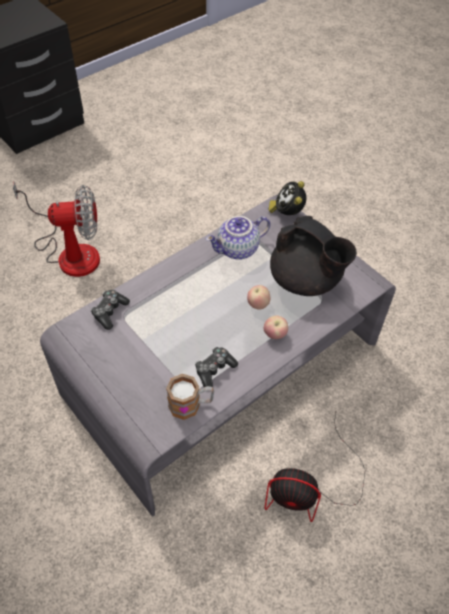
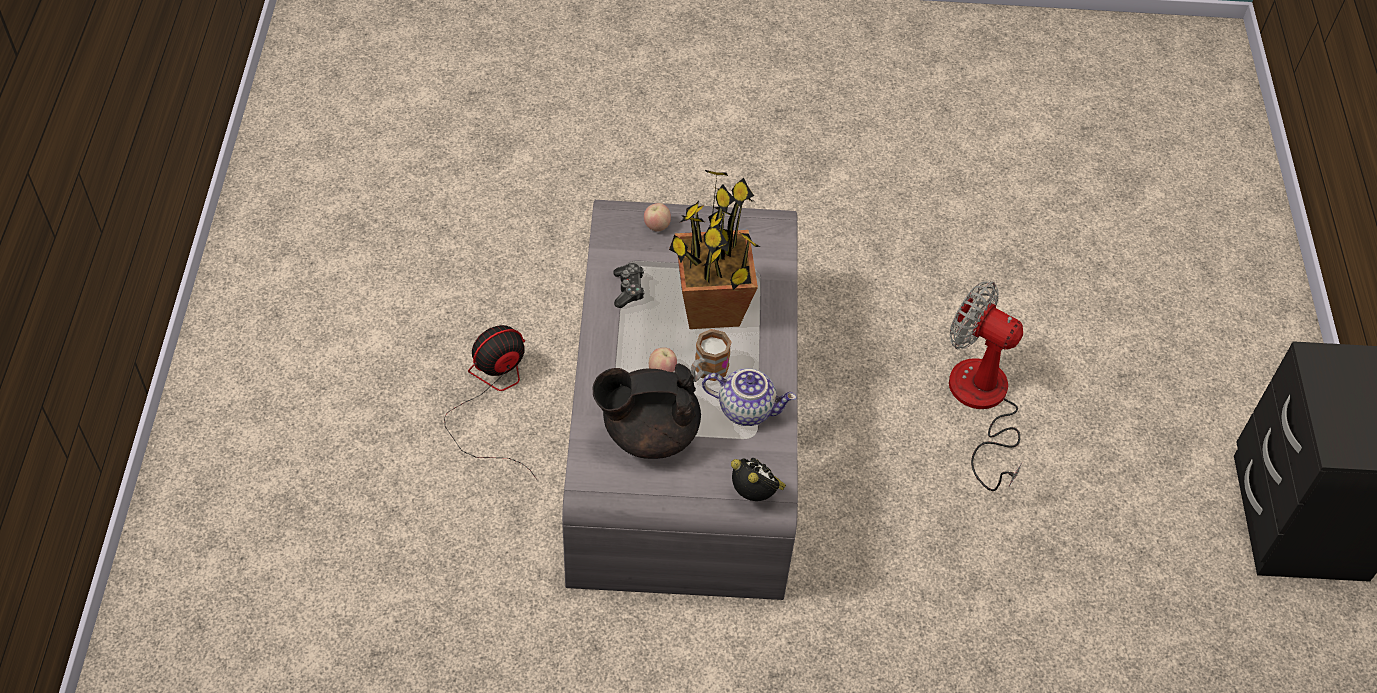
camera: 130 degrees right, 0 degrees up
fan [13,182,100,277] -> fan turned 90 degrees clockwise [949,281,1023,491]
game controller [91,290,130,330] -> none
mug [166,374,214,420] -> mug moved to [691,329,731,382]
teapot [206,216,270,260] -> teapot turned 90 degrees clockwise [702,368,797,426]
apple [264,315,288,339] -> apple moved to [644,203,671,232]
none -> potted plant [669,170,761,329]

